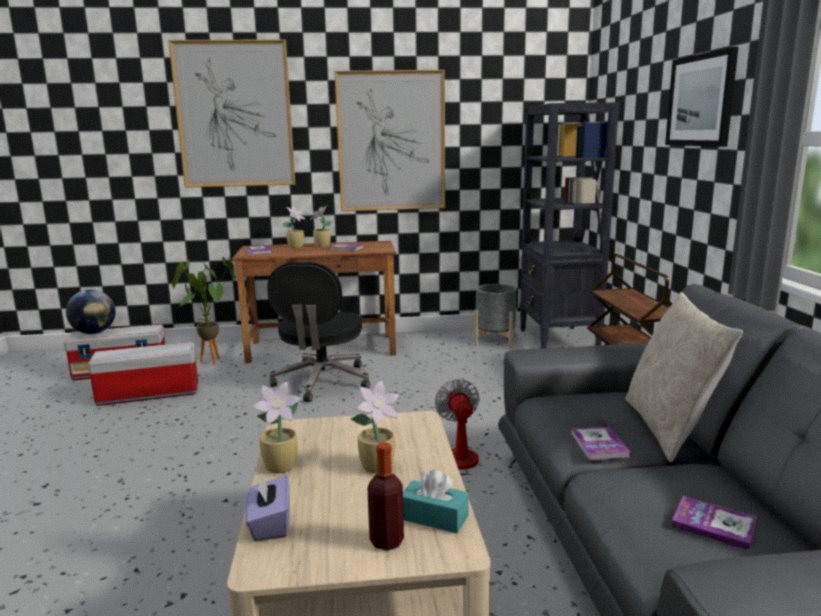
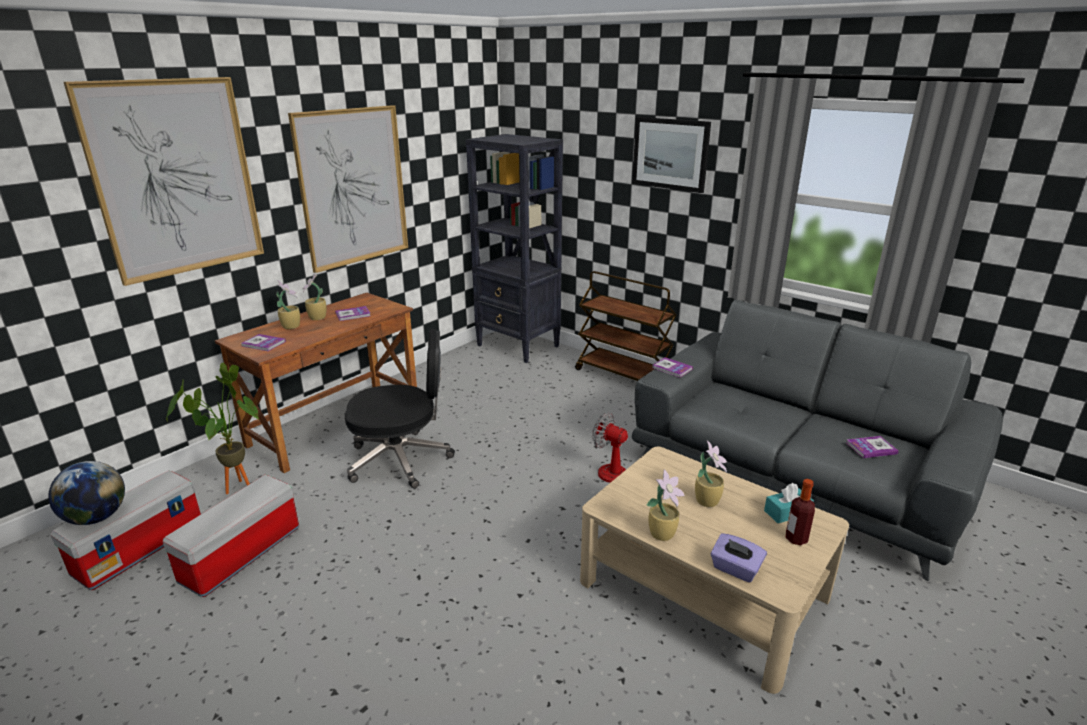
camera: 45 degrees left, 10 degrees up
black office chair [267,262,370,402] -> black office chair turned 60 degrees counterclockwise [345,329,455,488]
grey planter [474,284,517,348] -> none
book [571,427,631,460] -> book moved to [652,357,693,378]
beige pillow [626,292,743,462] -> none

